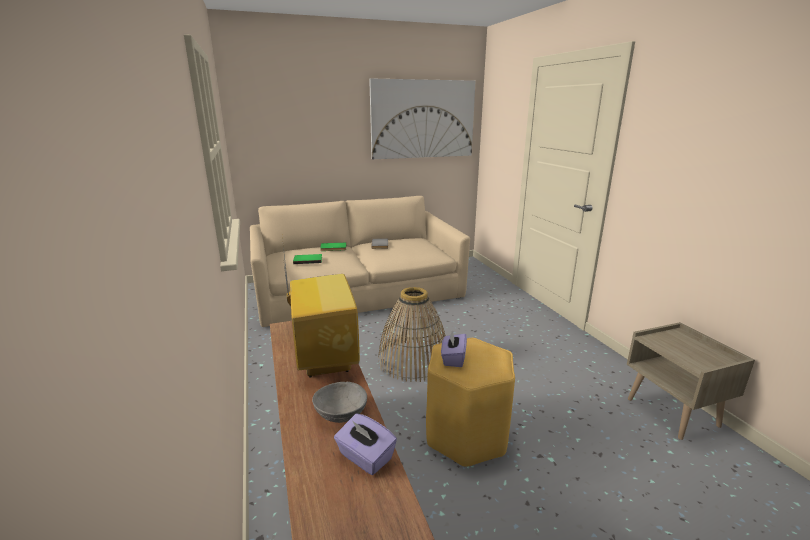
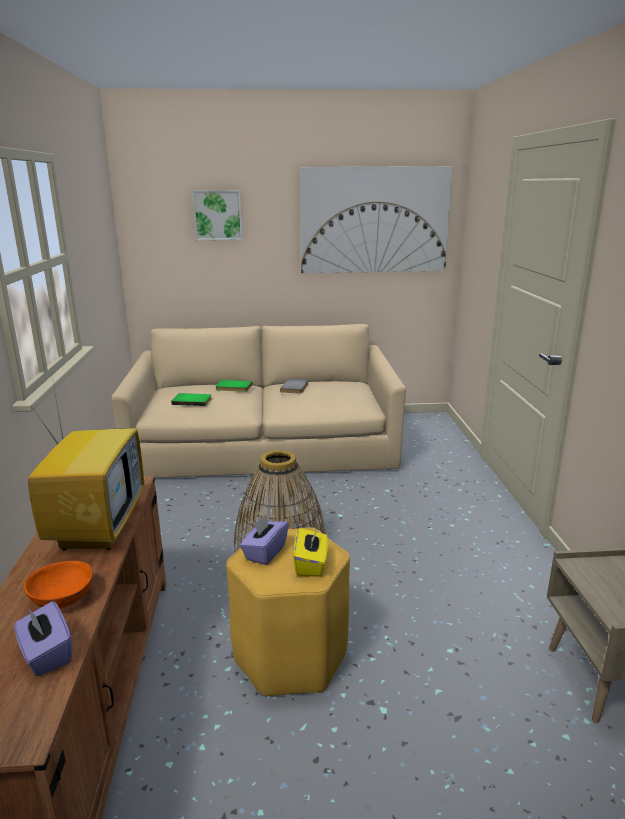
camera: 15 degrees right, 0 degrees up
grey bowl [312,382,367,423] -> orange bowl [24,561,93,609]
none -> picture [192,191,243,240]
none -> yellow tissue box [293,526,328,577]

